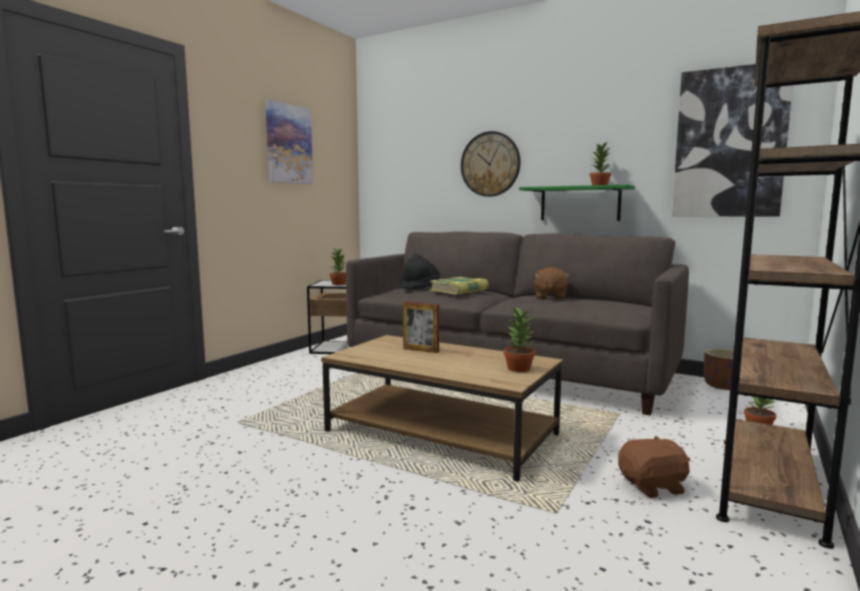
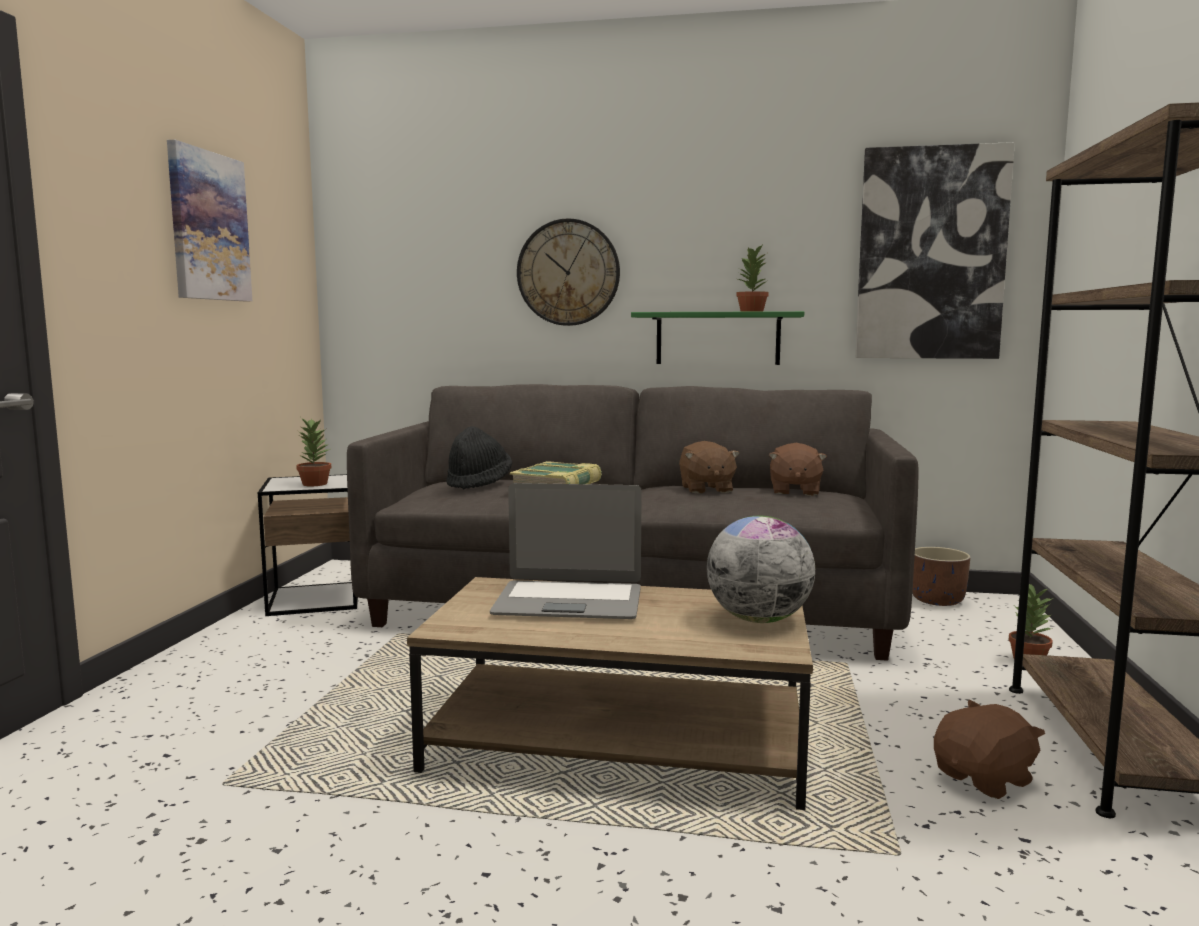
camera: 20 degrees left, 0 degrees up
picture frame [403,302,439,353] -> laptop [490,483,642,619]
potted plant [504,306,535,372] -> globe [707,516,815,623]
none -> brown plush toy [769,443,827,496]

